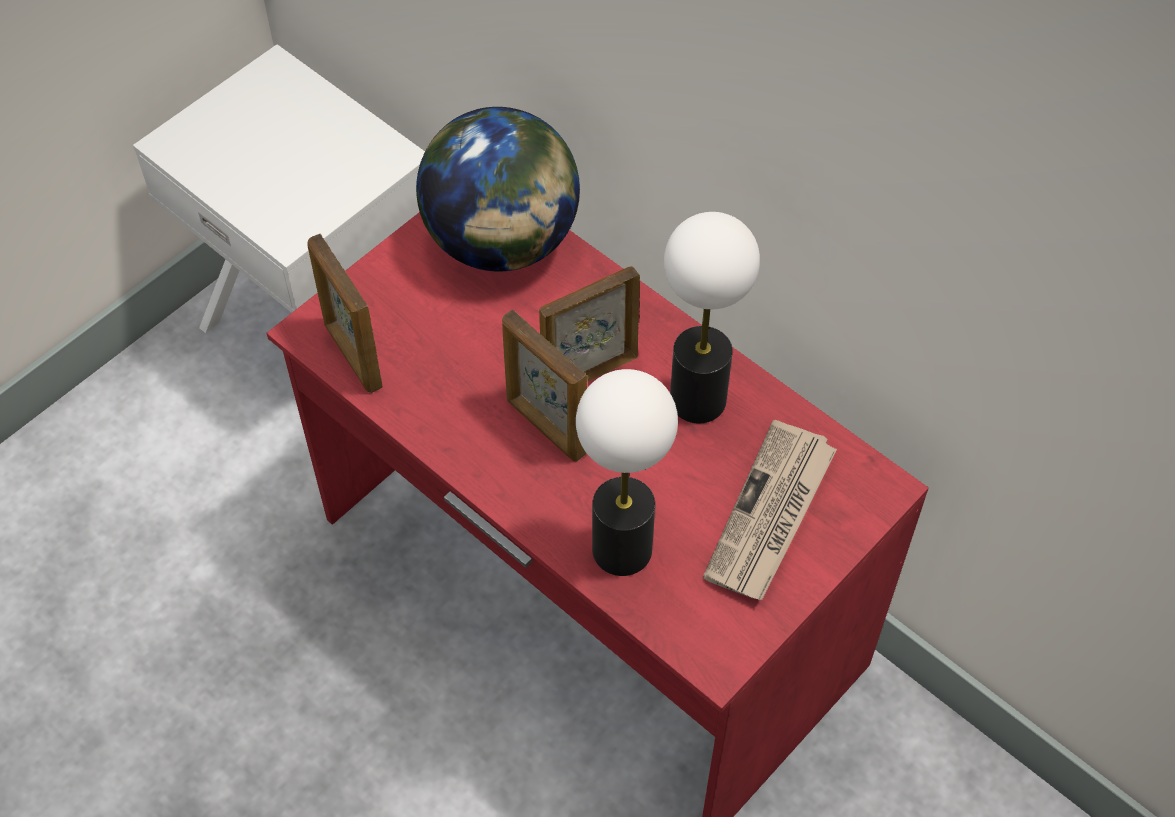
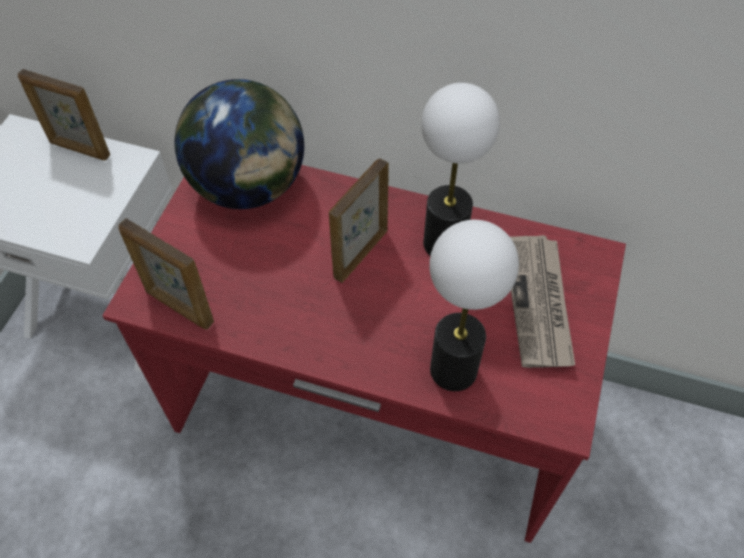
camera: 25 degrees left, 0 degrees up
picture frame [502,309,587,462] -> picture frame moved to [18,69,110,161]

